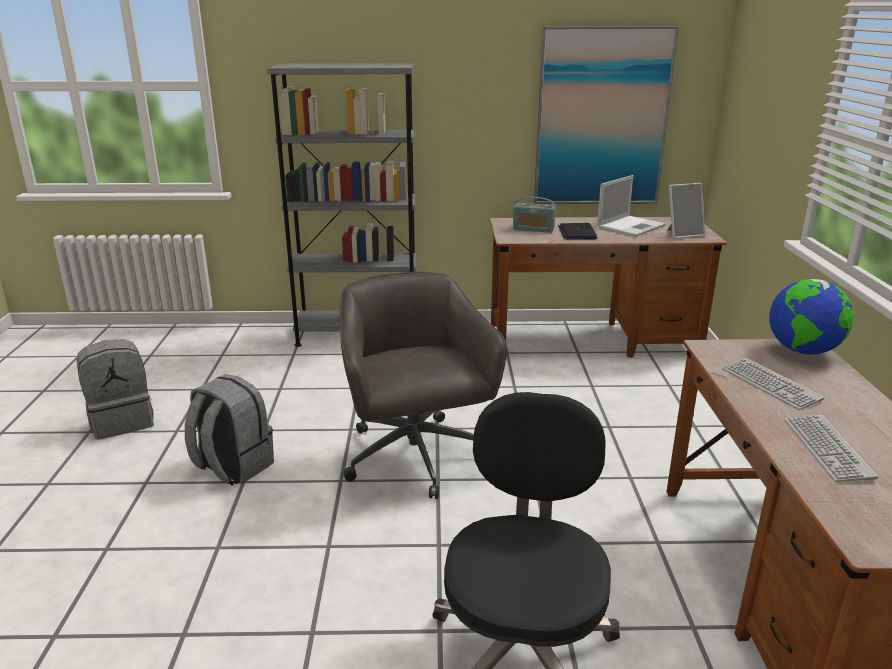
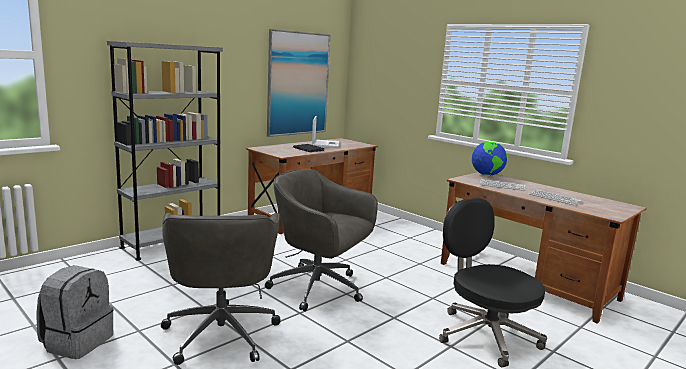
camera: 45 degrees left, 10 degrees down
grey backpack [185,374,274,486] -> grey office chair [161,213,280,365]
radio [513,197,556,233] -> none
picture frame [667,183,706,239] -> none

